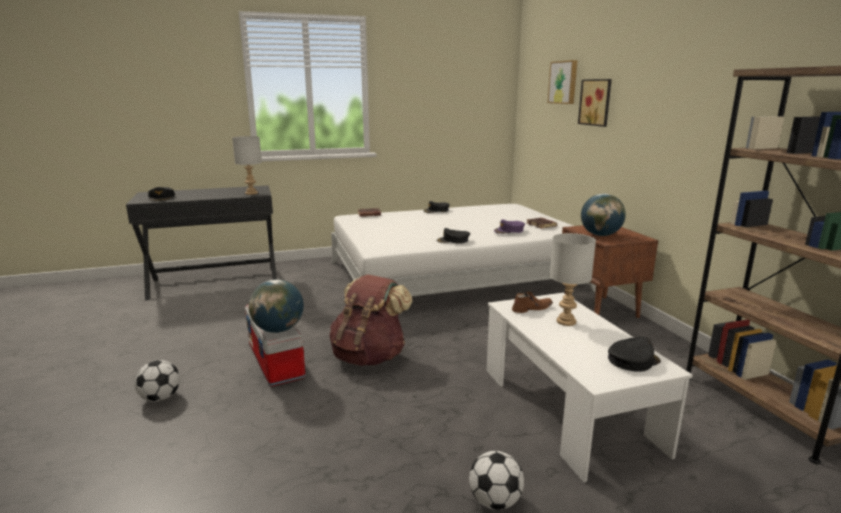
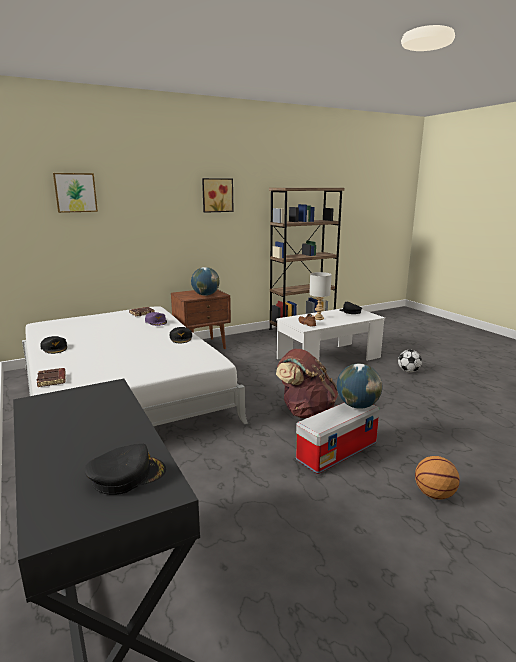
camera: 100 degrees left, 0 degrees up
football [135,360,180,402] -> basketball [415,456,460,500]
grey table lamp [232,136,262,195] -> none
picture [578,79,612,127] -> picture moved to [202,178,234,213]

